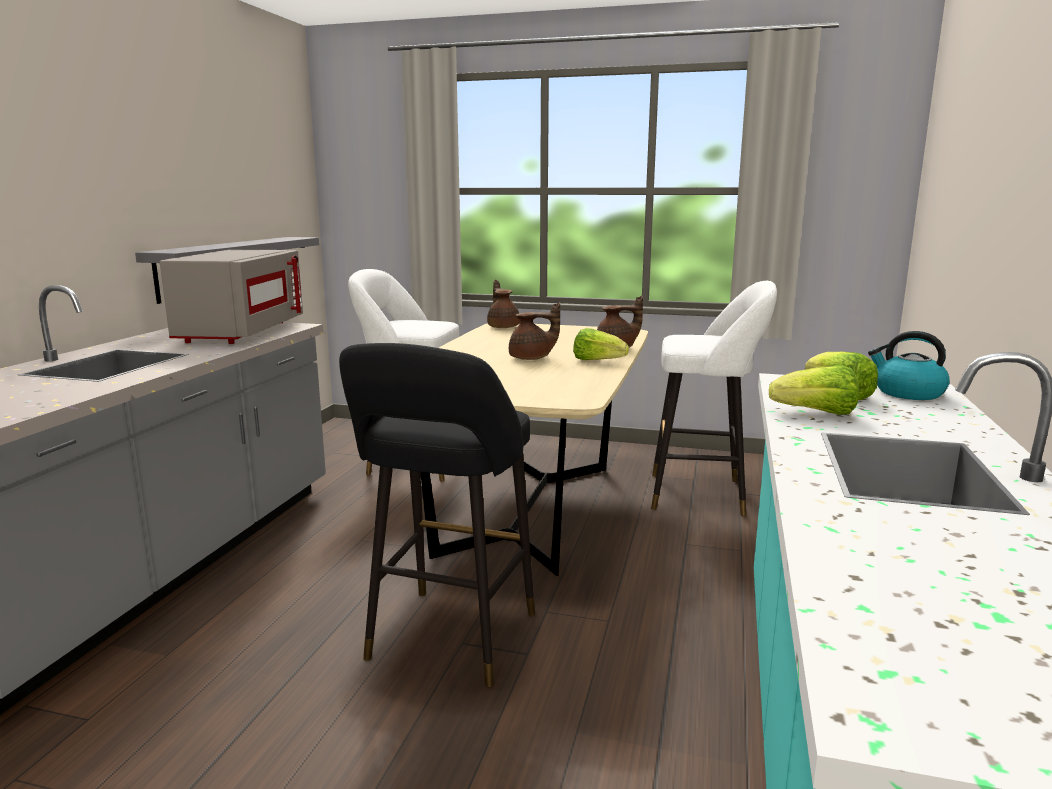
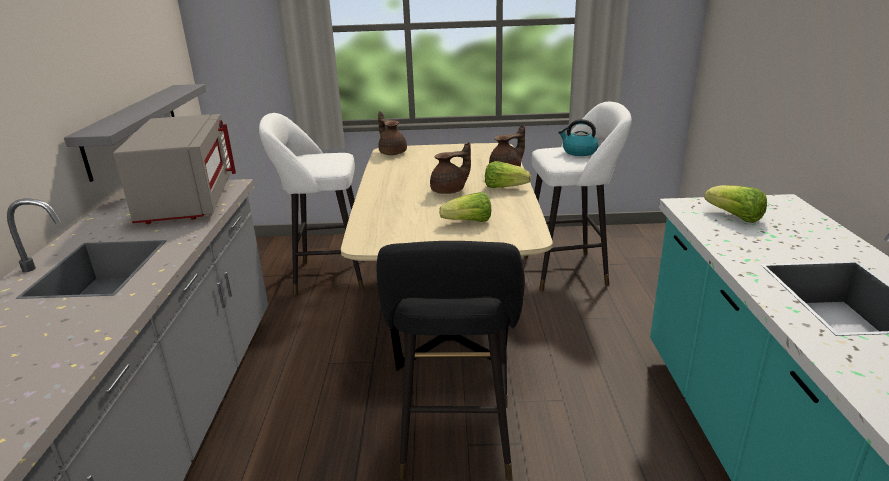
camera: 15 degrees left, 10 degrees up
lettuce [769,365,859,415] -> lettuce moved to [439,192,491,222]
kettle [868,331,950,400] -> kettle moved to [558,119,598,156]

